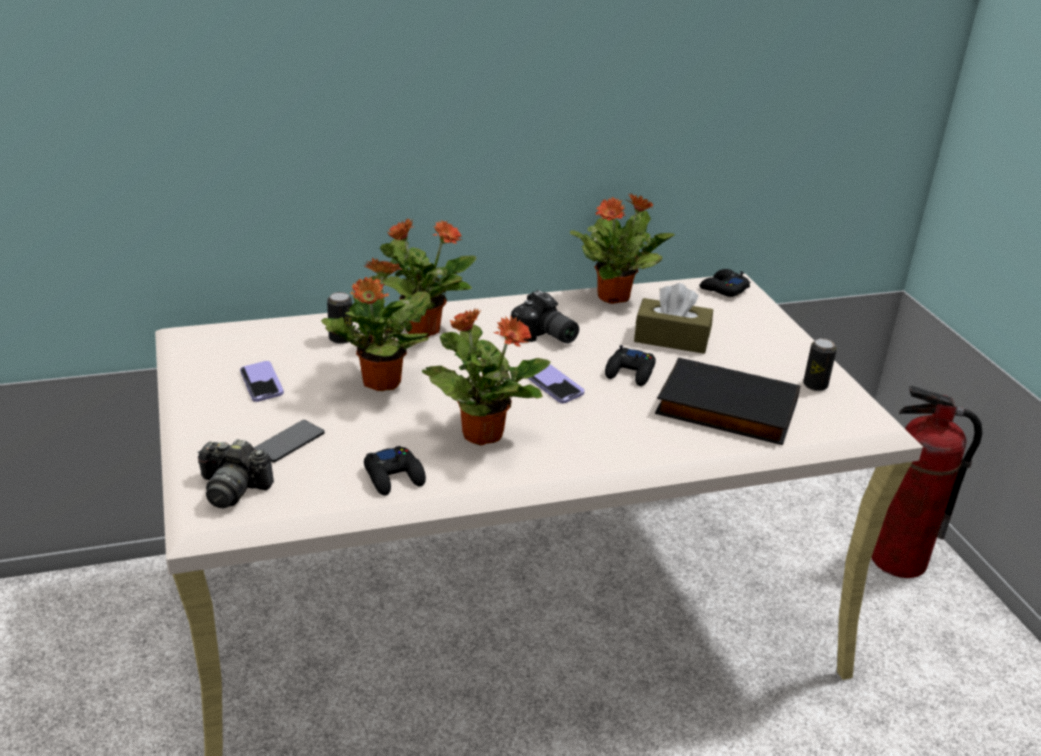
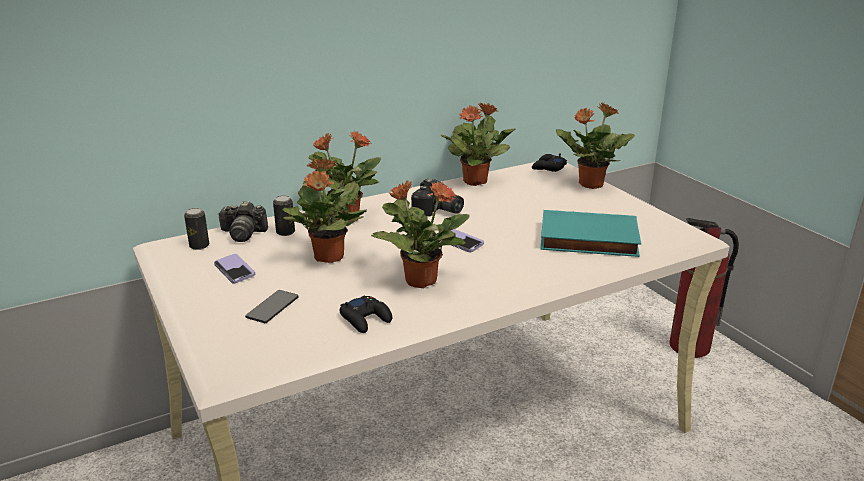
camera: 10 degrees left, 5 degrees down
camera [197,439,274,508] -> camera moved to [218,201,268,242]
black game controller [605,345,656,386] -> none
brown tissue box [634,283,713,354] -> none
black book [655,357,800,445] -> turquoise book [540,210,641,257]
can [803,338,837,391] -> can moved to [184,208,209,250]
none -> potted plant [556,103,635,189]

